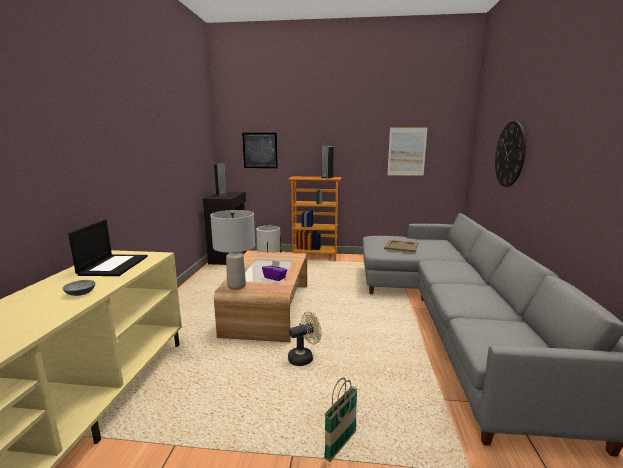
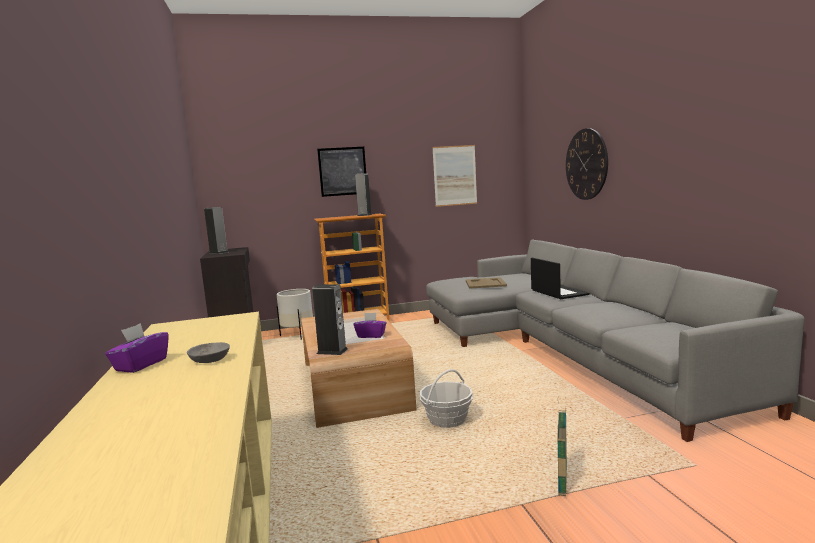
camera: 20 degrees left, 5 degrees down
laptop [68,220,148,276] -> laptop moved to [531,258,589,299]
grey table lamp [210,210,255,290] -> speaker [312,284,348,355]
picture [242,133,278,168] -> picture moved to [317,147,366,197]
beige fan [288,311,322,366] -> basket [420,369,473,428]
none -> purple tissue box [105,323,169,373]

